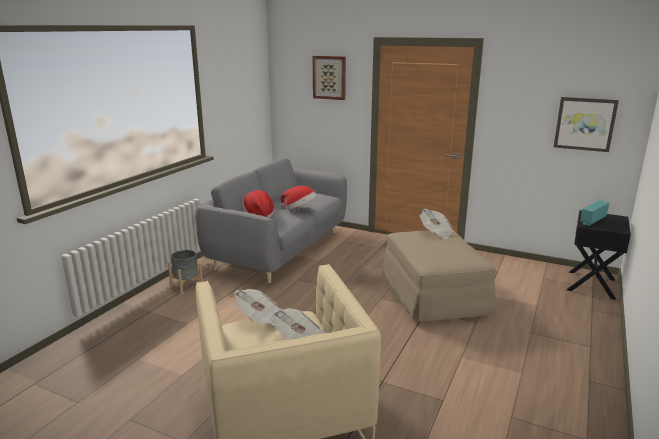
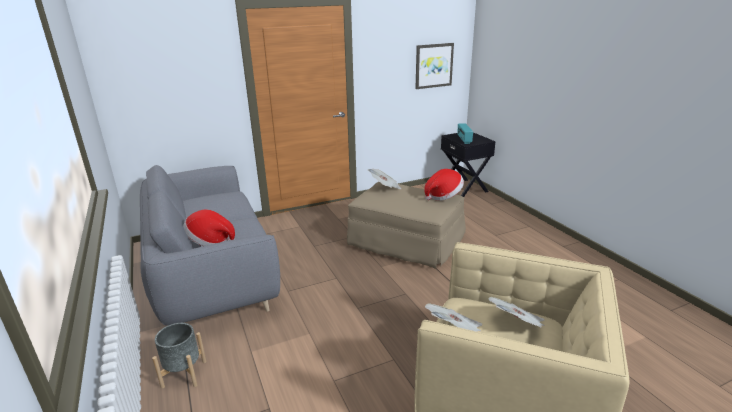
camera: 50 degrees left, 5 degrees up
hat [281,186,317,210] -> hat moved to [424,169,464,201]
picture [313,56,346,100] -> none

